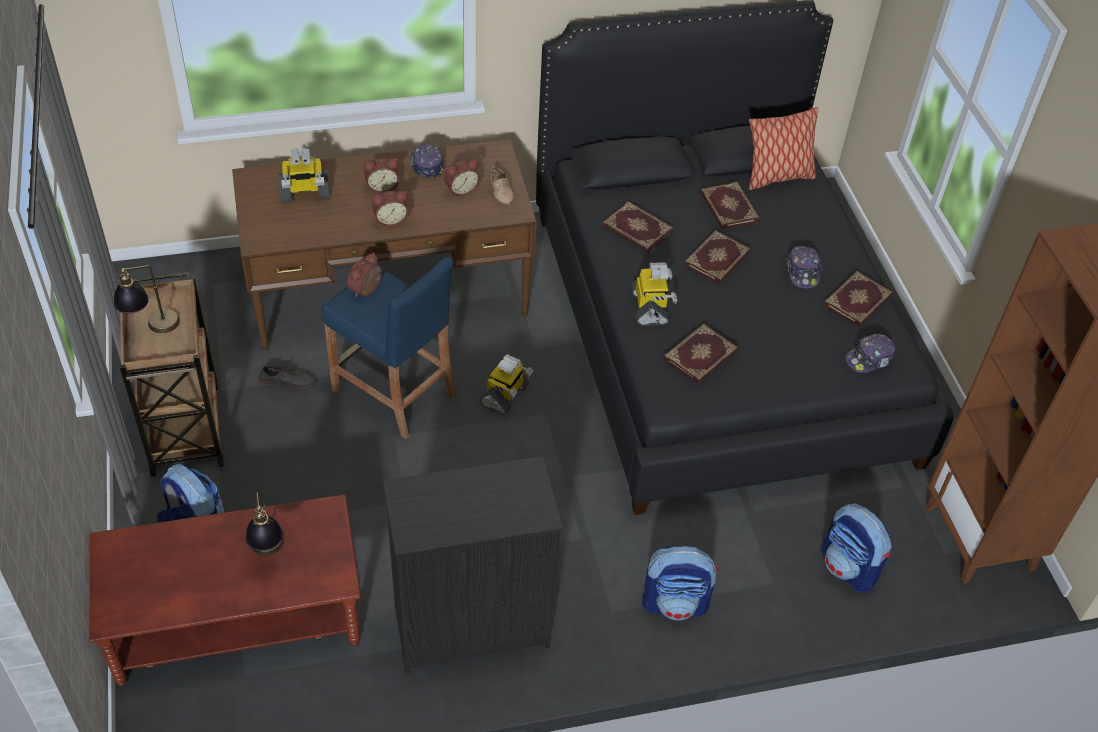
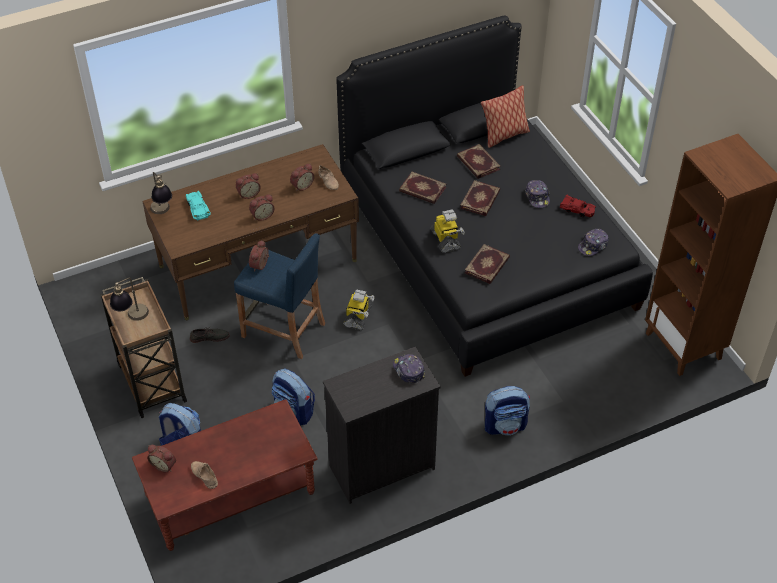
camera: 10 degrees left, 0 degrees up
table lamp [246,492,284,556] -> table lamp moved to [150,172,172,214]
toy robot [278,148,330,202] -> turquoise toy car [186,191,211,221]
cap [409,144,445,178] -> cap moved to [393,354,425,383]
backpack [821,503,892,592] -> backpack moved to [272,369,315,425]
book [823,271,892,327] -> red toy car [560,194,596,218]
none -> alarm clock [147,445,176,472]
none -> beige shoe [191,461,218,489]

